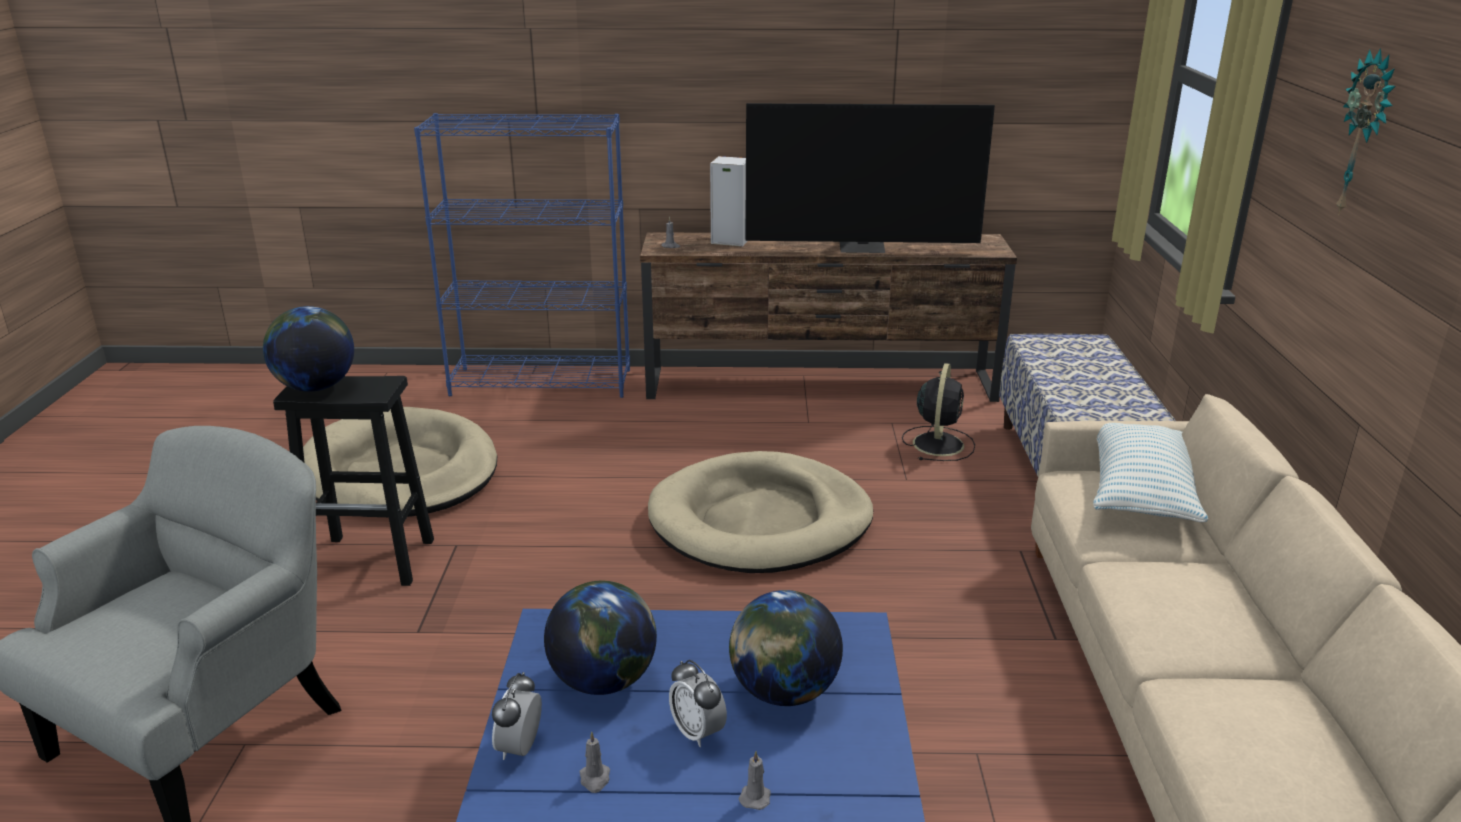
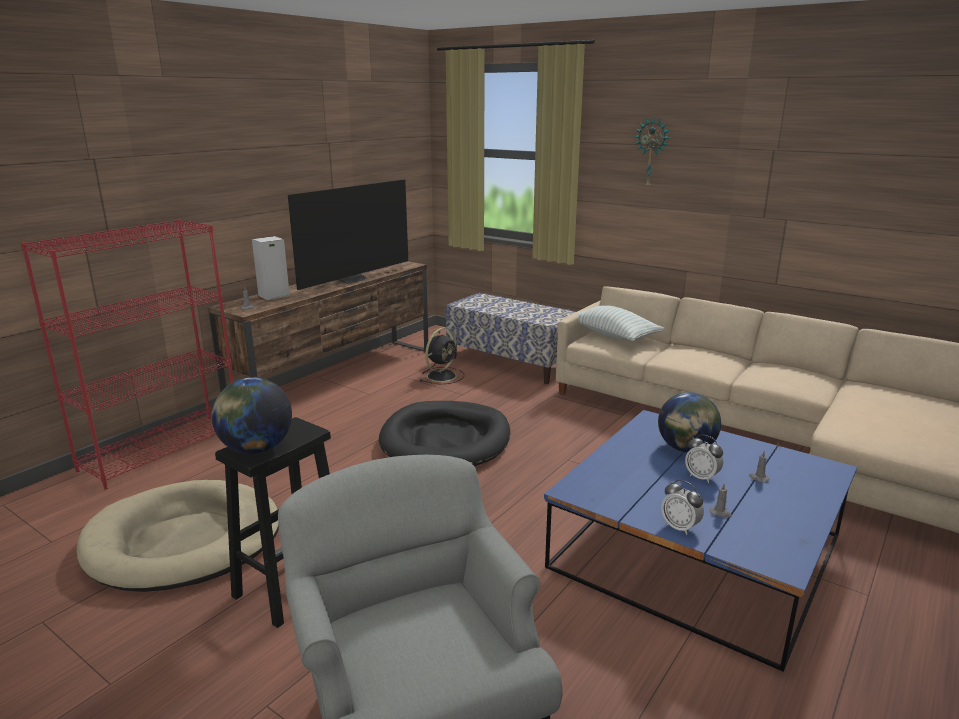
camera: 55 degrees left, 5 degrees down
blue bookcase [414,113,630,398] -> red bookcase [20,219,234,490]
globe [544,581,657,695] -> none
beige dog bed [648,451,873,573] -> black dog bed [379,401,510,466]
alarm clock [669,660,727,747] -> alarm clock turned 45 degrees clockwise [685,435,723,483]
black fan [902,363,975,461] -> black fan turned 75 degrees clockwise [420,327,464,384]

